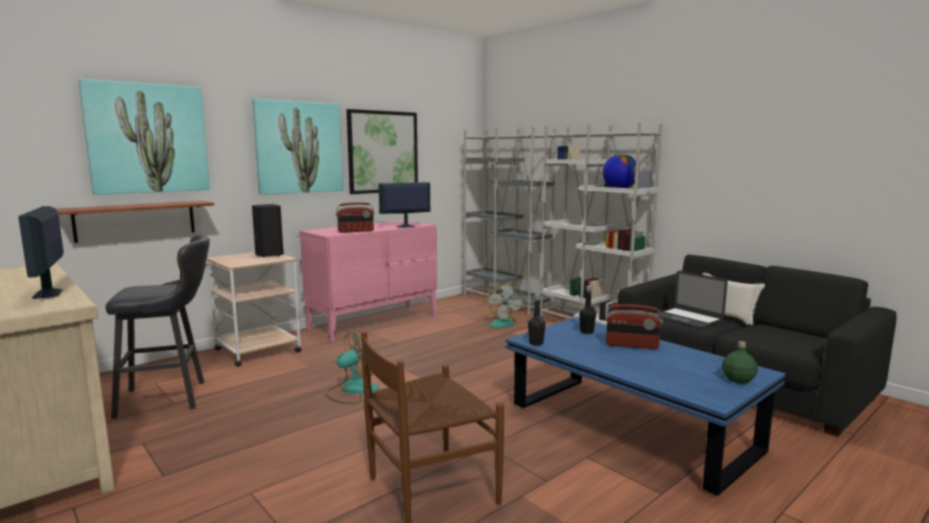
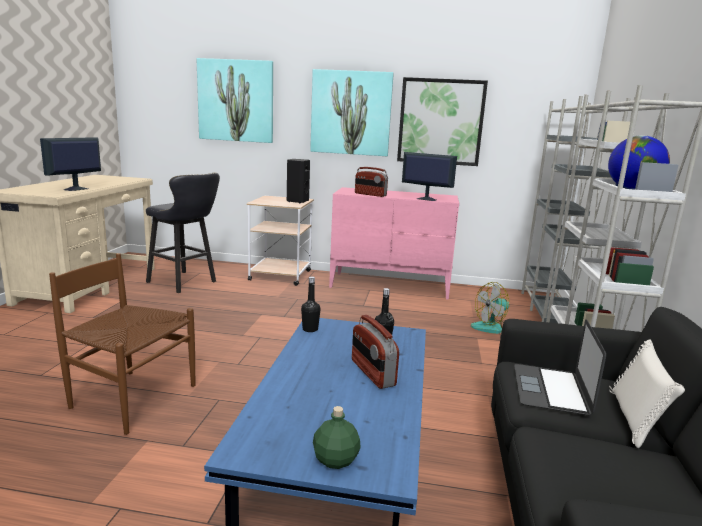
camera: 50 degrees right, 5 degrees up
shelf [56,201,214,243] -> none
fan [325,331,379,404] -> none

